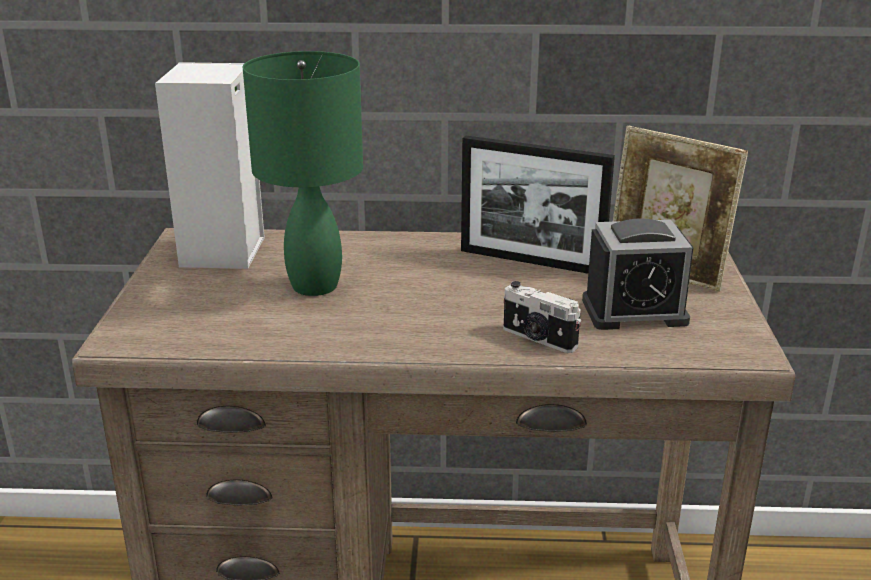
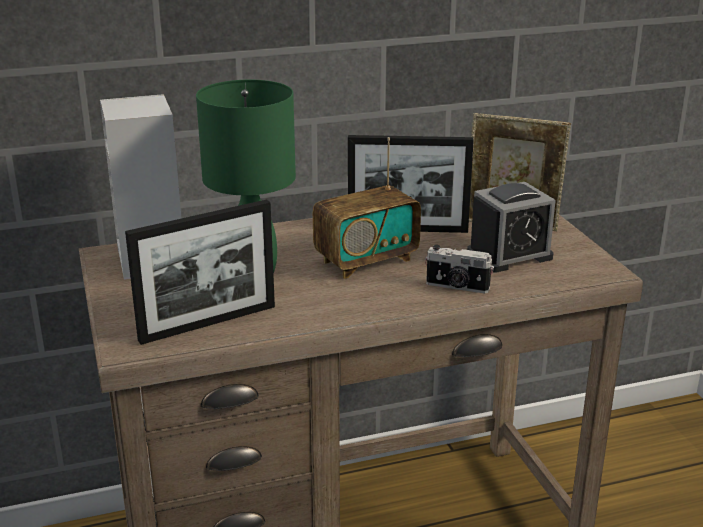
camera: 20 degrees left, 0 degrees up
none -> picture frame [125,199,275,345]
none -> radio [313,137,421,279]

